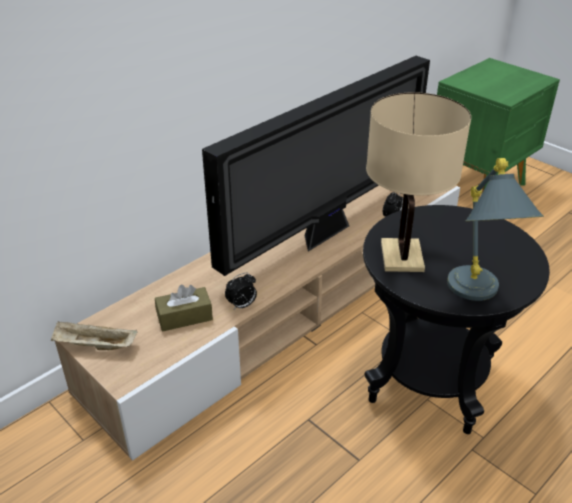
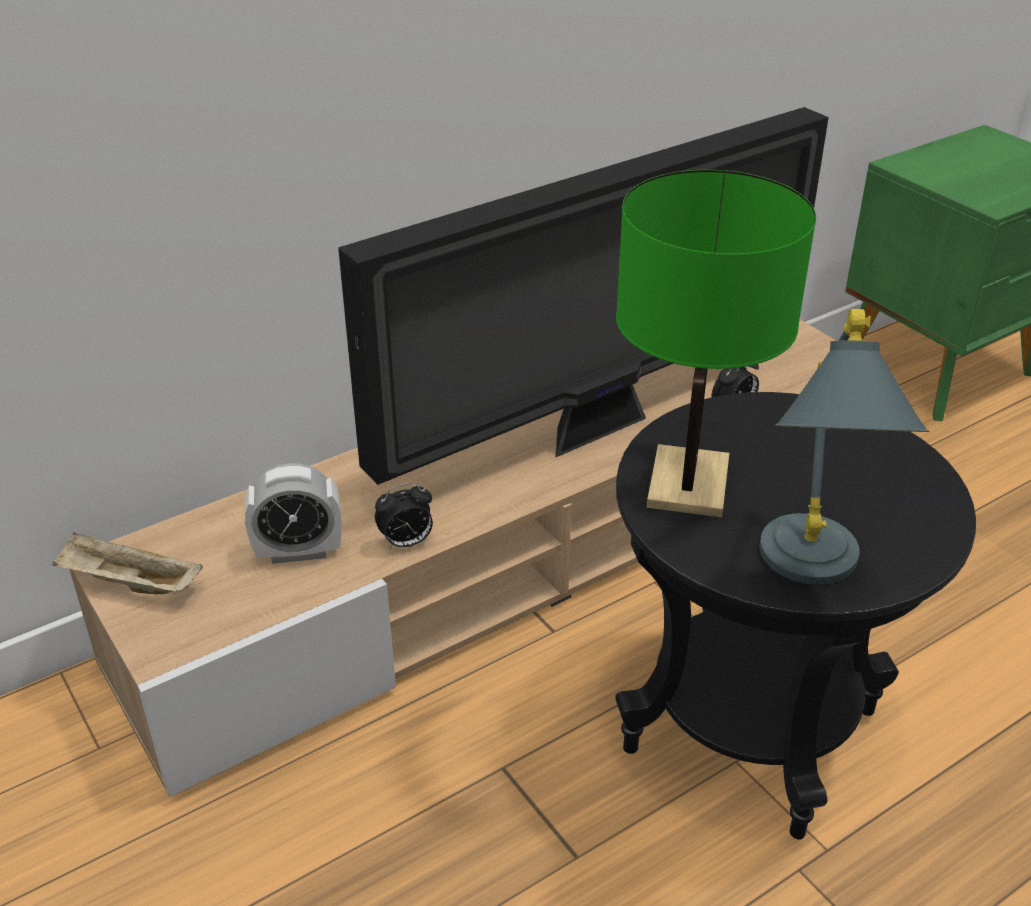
camera: 10 degrees right, 0 degrees up
brown tissue box [155,285,213,332] -> alarm clock [245,463,342,564]
beige table lamp [366,92,471,272] -> green table lamp [616,170,816,517]

